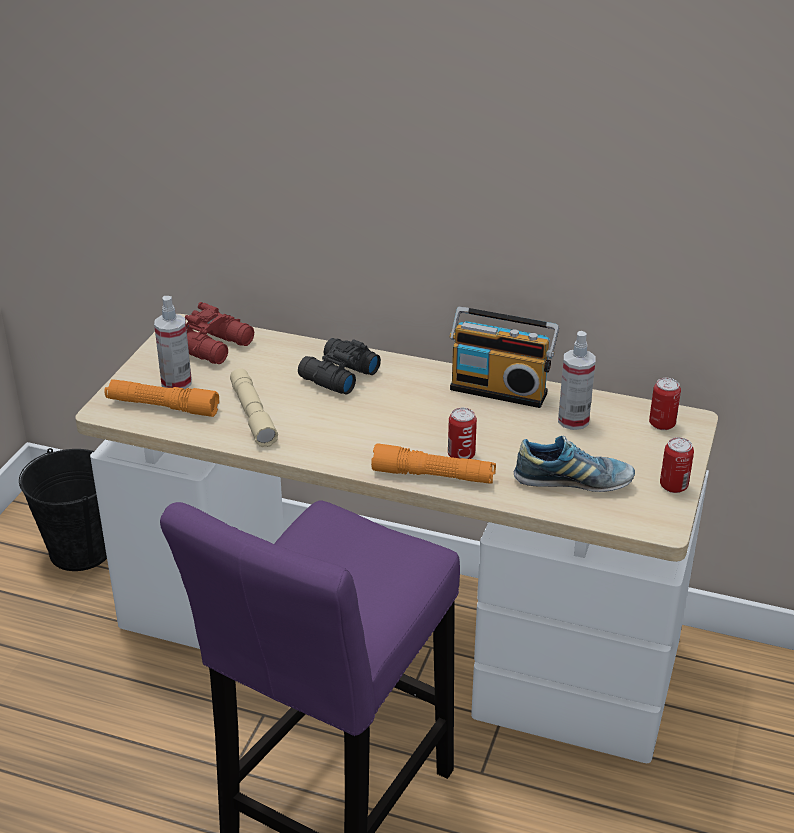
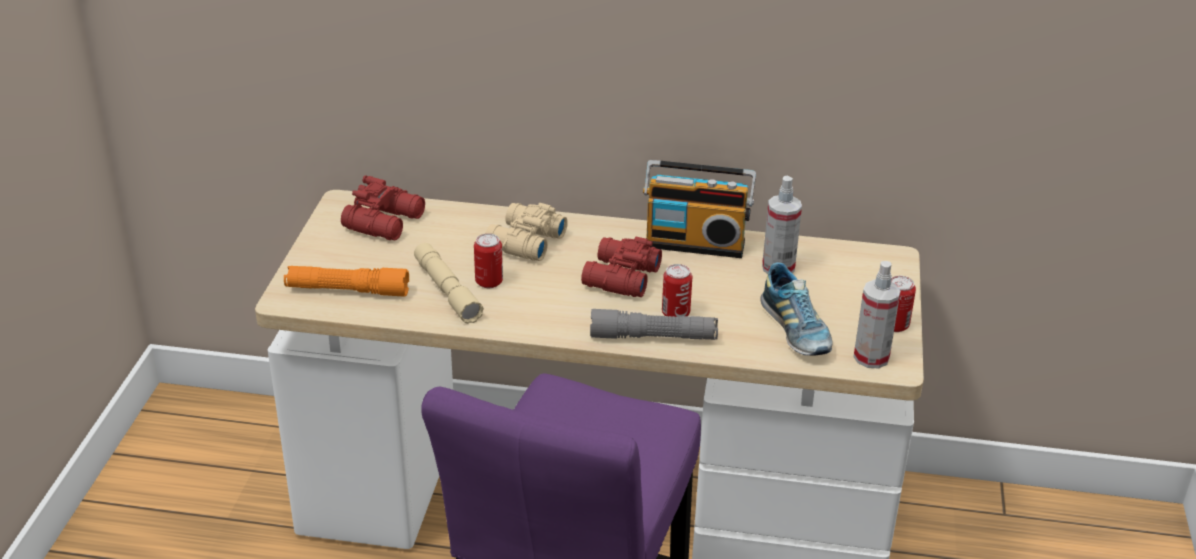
camera: 10 degrees left, 0 degrees up
black bucket [19,448,107,571] -> none
spray bottle [154,296,192,389] -> spray bottle moved to [854,261,901,368]
black binoculars [298,338,381,395] -> beige binoculars [485,203,568,261]
orange flashlight [371,443,496,484] -> grey flashlight [590,309,718,340]
shoe [514,436,635,492] -> shoe turned 75 degrees clockwise [760,262,833,356]
can [649,378,681,430] -> can moved to [474,233,503,288]
none -> red binoculars [581,237,662,297]

